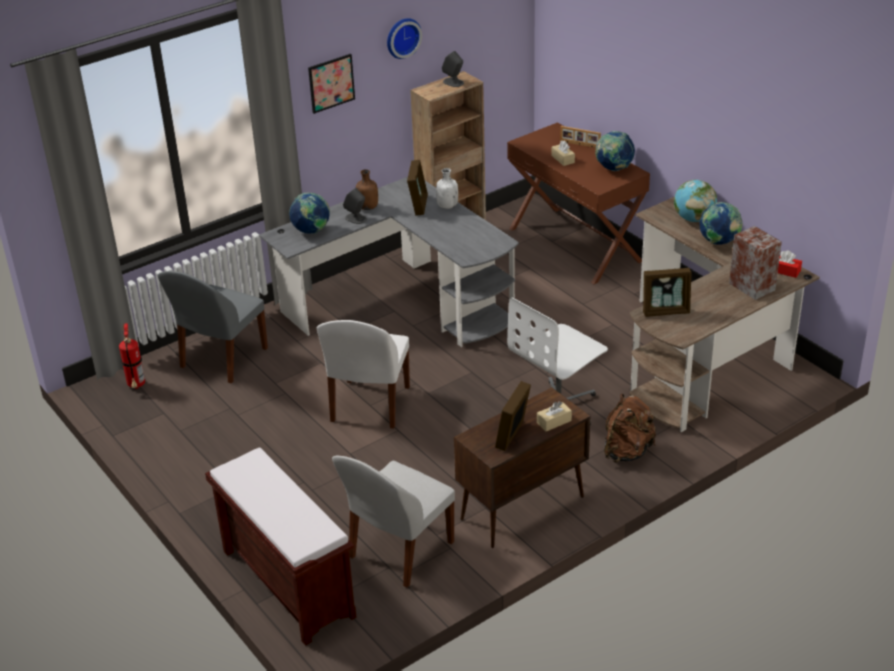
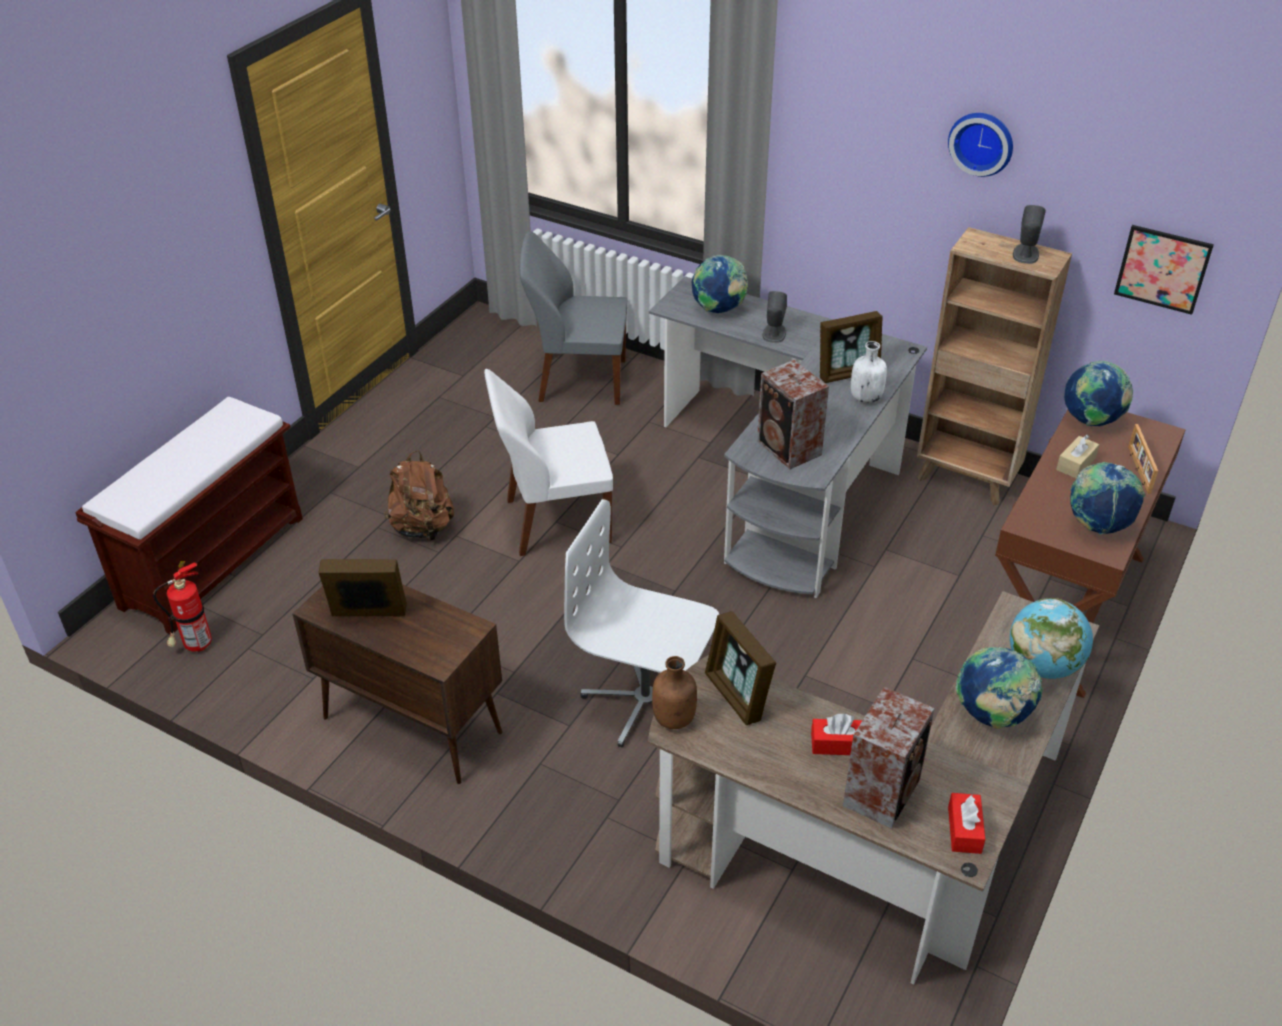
camera: 65 degrees right, 5 degrees up
fire extinguisher [119,323,145,389] -> fire extinguisher moved to [153,561,212,652]
picture [308,54,355,114] -> picture moved to [1114,225,1214,315]
white chair [332,456,455,588] -> none
brown bottle [356,169,378,210] -> brown bottle moved to [652,656,697,729]
beige tissue box [537,401,572,431] -> none
brown backpack [604,394,656,462] -> brown backpack moved to [384,450,454,542]
none -> speaker [757,360,829,469]
none -> red tissue box [811,714,862,755]
none -> globe [1064,361,1133,426]

